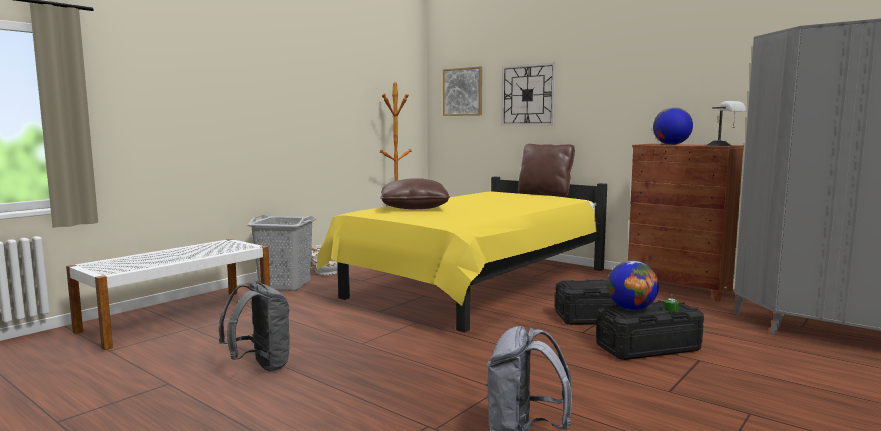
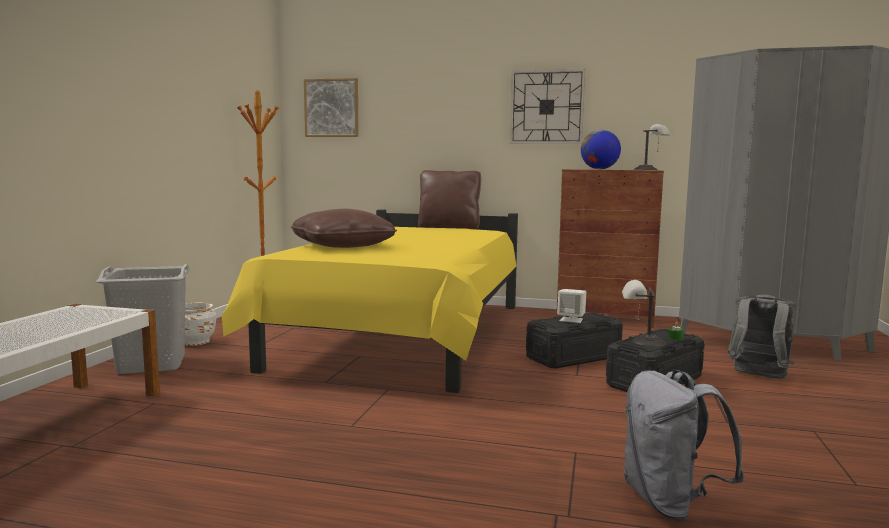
camera: 25 degrees left, 0 degrees up
grey backpack [219,282,290,372] -> grey backpack moved to [728,294,796,379]
wall clock [501,63,556,125] -> wall clock moved to [510,69,585,144]
globe [607,261,659,310] -> table lamp [622,280,665,347]
none -> white speaker [557,289,586,323]

